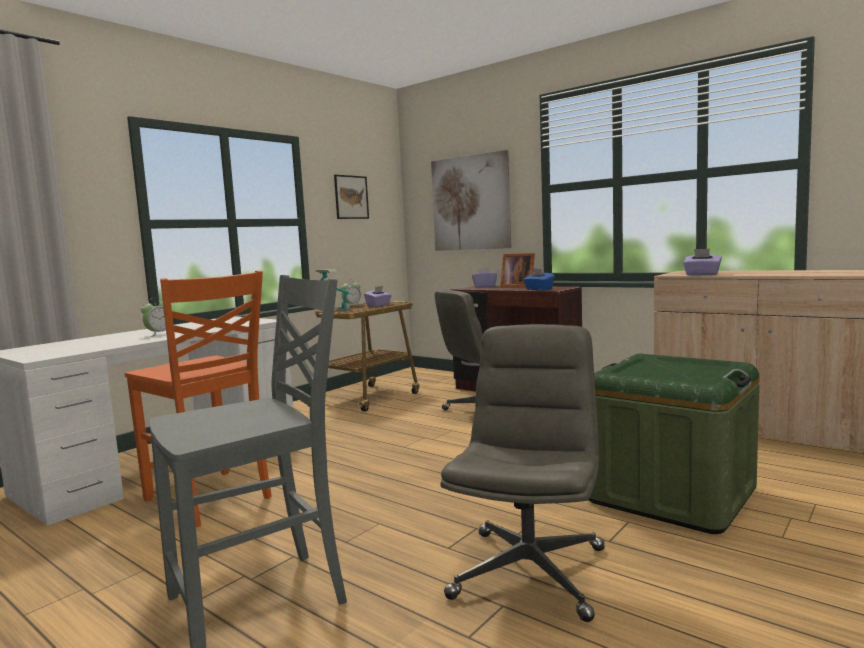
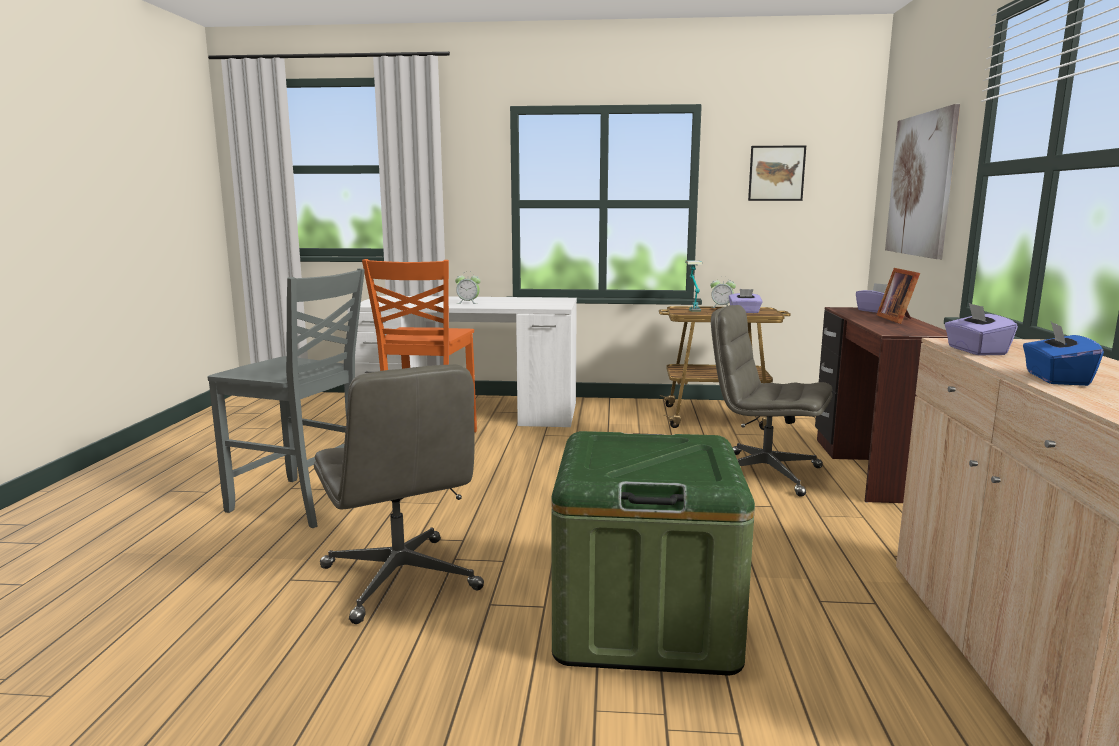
camera: 55 degrees right, 5 degrees up
grey office chair [440,324,605,622] -> grey office chair turned 75 degrees clockwise [314,364,484,624]
blue tissue box [523,269,555,290] -> blue tissue box moved to [1023,322,1104,386]

